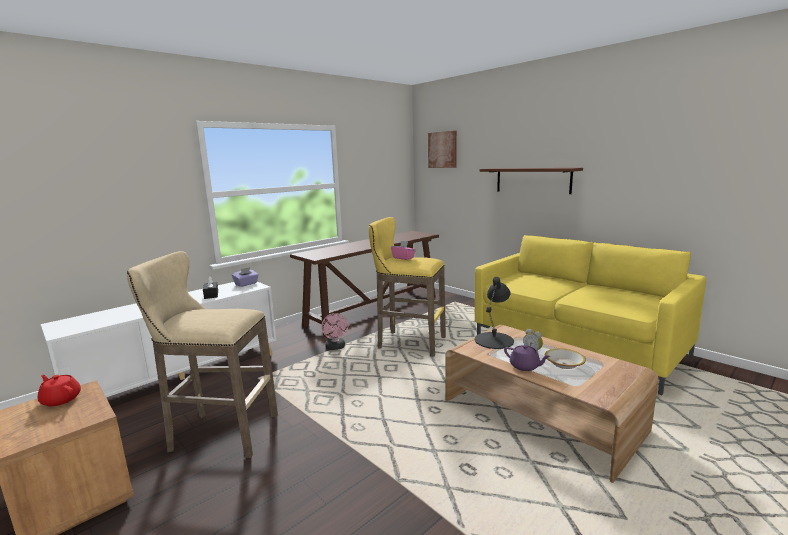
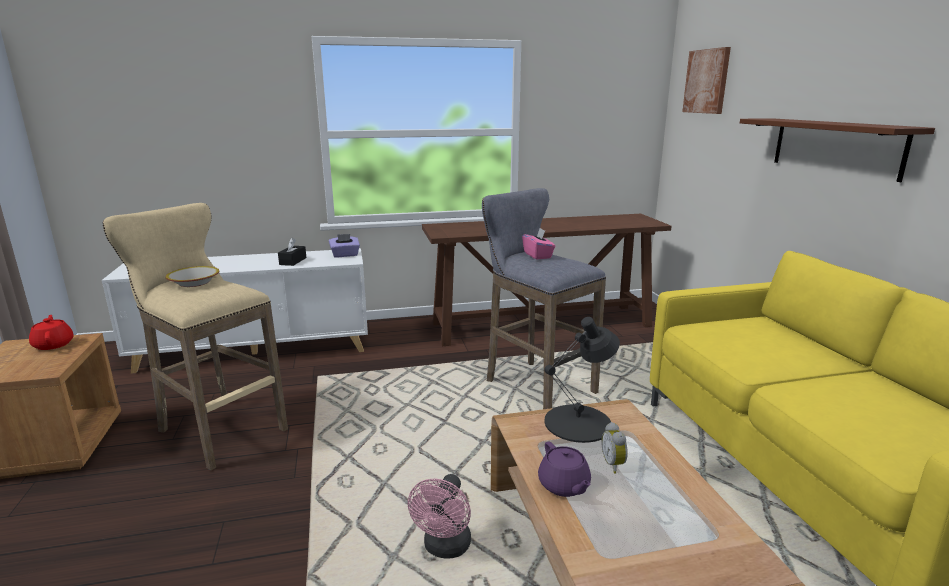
camera: 30 degrees right, 5 degrees up
pink fan [321,313,348,350] -> pink fan moved to [408,474,471,559]
yellow stool [368,217,446,357] -> grey stool [482,188,606,409]
bowl [545,348,586,369] -> bowl moved to [166,266,220,287]

